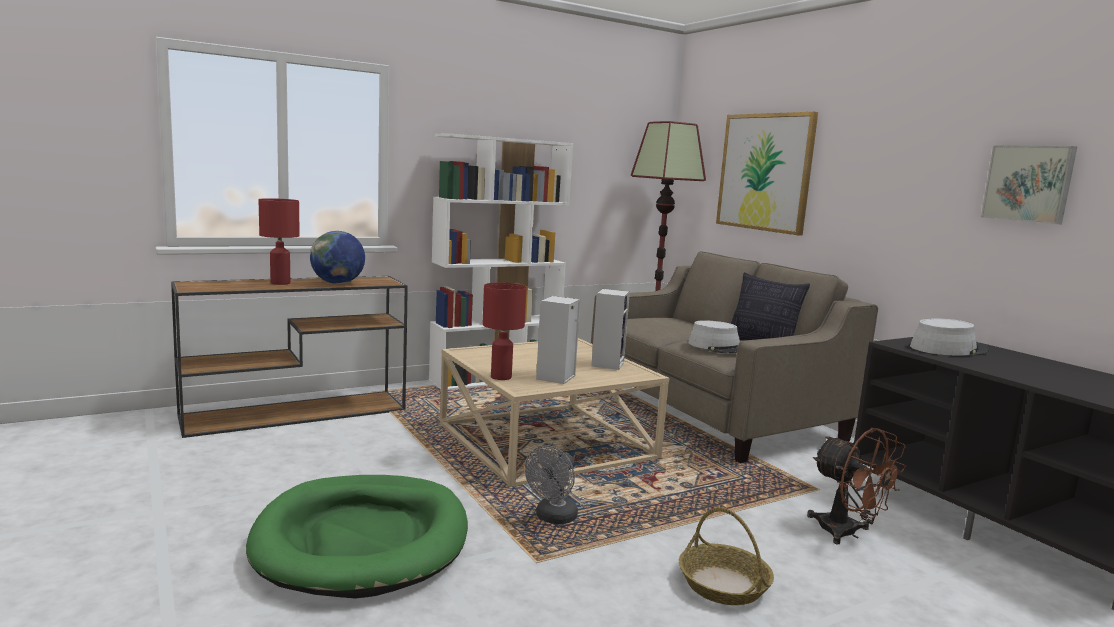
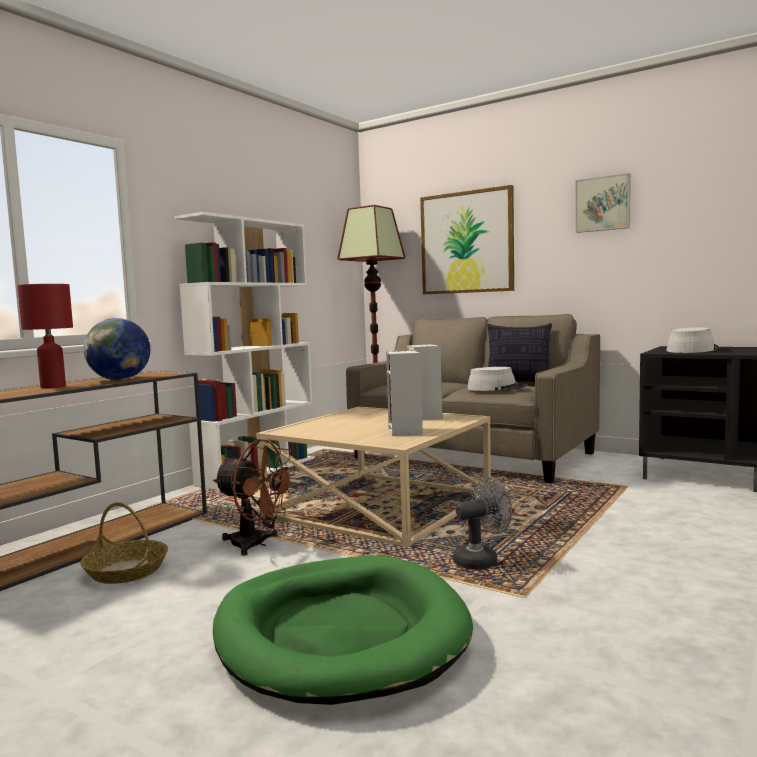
camera: 25 degrees left, 5 degrees down
red table lamp [482,282,527,380] -> none
grey fan [525,445,578,524] -> grey fan turned 120 degrees counterclockwise [453,477,512,570]
basket [679,507,774,605] -> basket moved to [80,502,168,584]
brown fan [807,428,906,545] -> brown fan moved to [213,439,297,556]
picture [981,145,1077,224] -> picture moved to [575,173,631,233]

